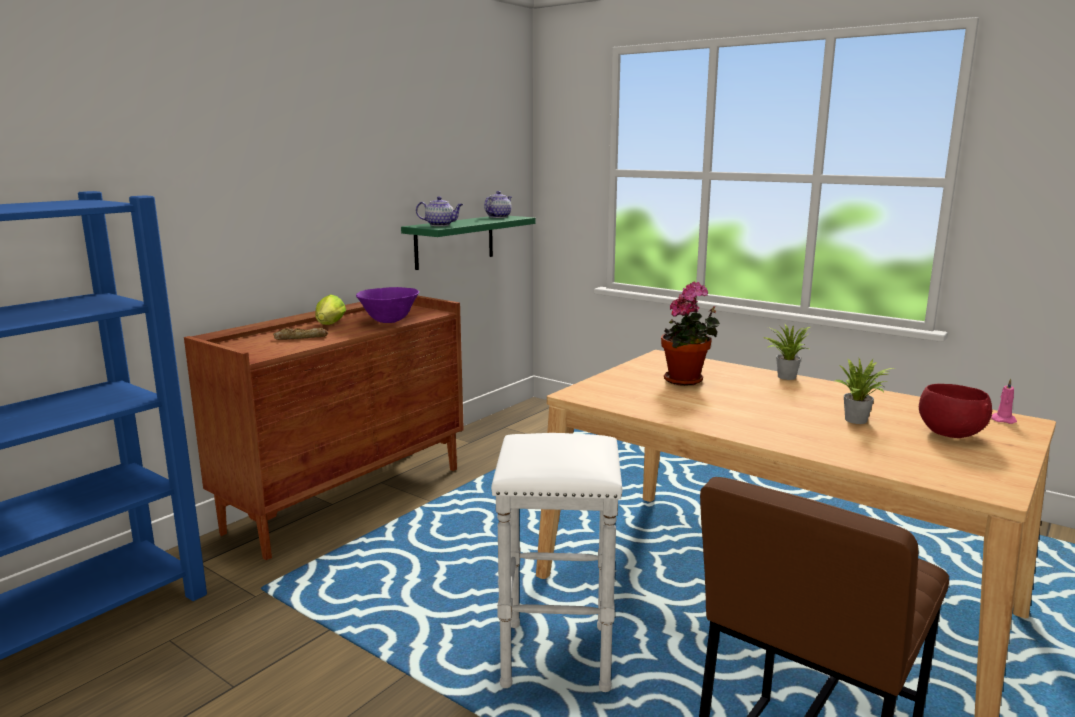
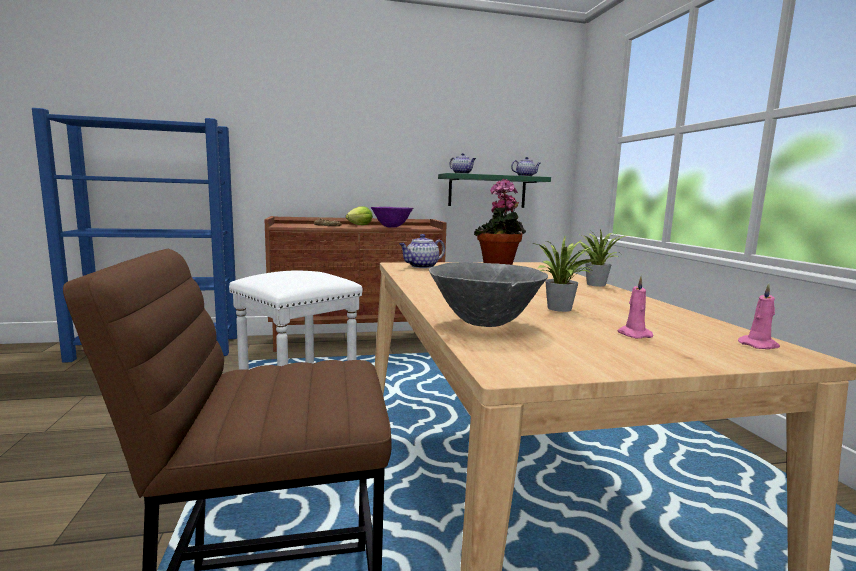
camera: 40 degrees right, 5 degrees down
red bowl [919,384,992,438] -> pink candle [617,276,653,339]
none -> teapot [399,234,445,268]
none -> grey bowl [429,262,548,327]

